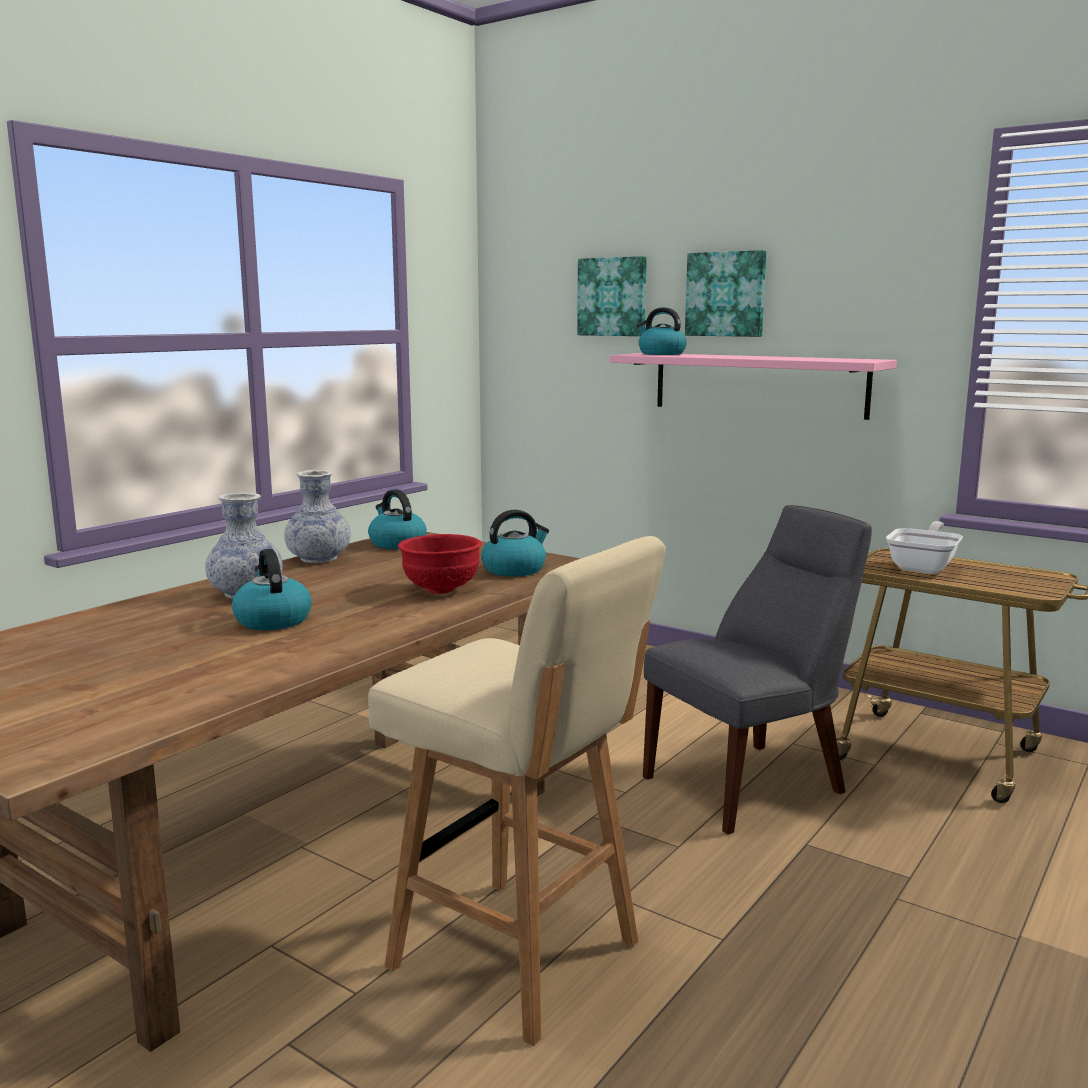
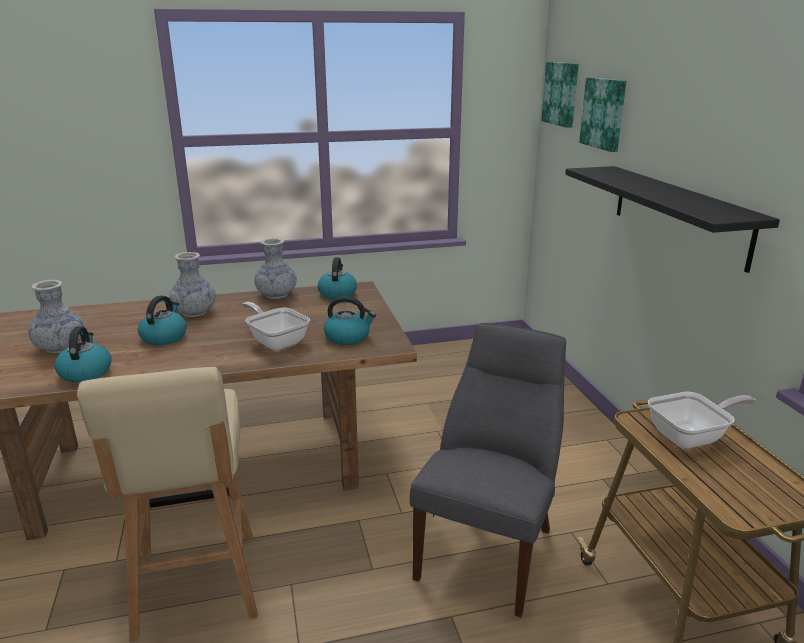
camera: 40 degrees right, 10 degrees up
red bowl [398,534,482,594] -> frying pan [242,302,310,351]
pink shelf [610,353,897,420] -> black shelf [565,166,780,273]
kettle [637,307,687,355] -> kettle moved to [54,326,112,383]
grey chair [643,505,872,834] -> grey chair turned 75 degrees counterclockwise [410,323,566,617]
picture [685,250,766,337] -> picture moved to [541,62,579,128]
none -> vase [28,280,85,353]

